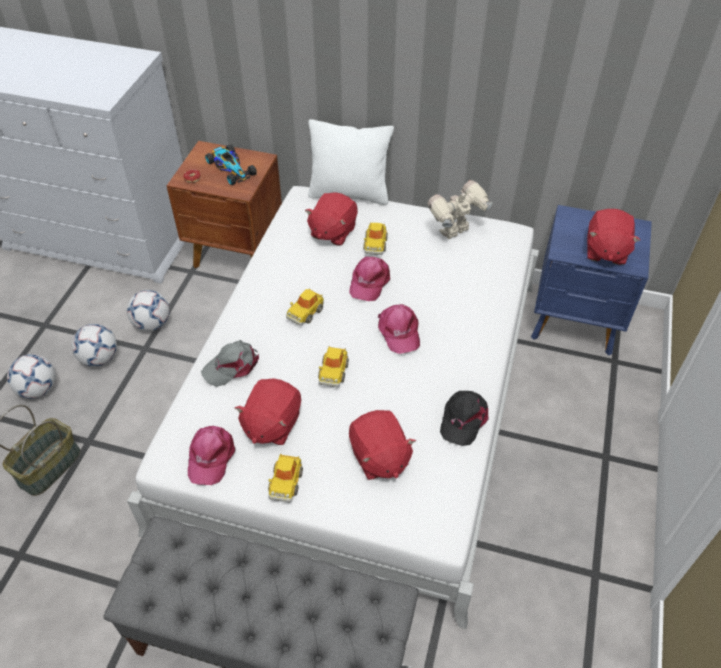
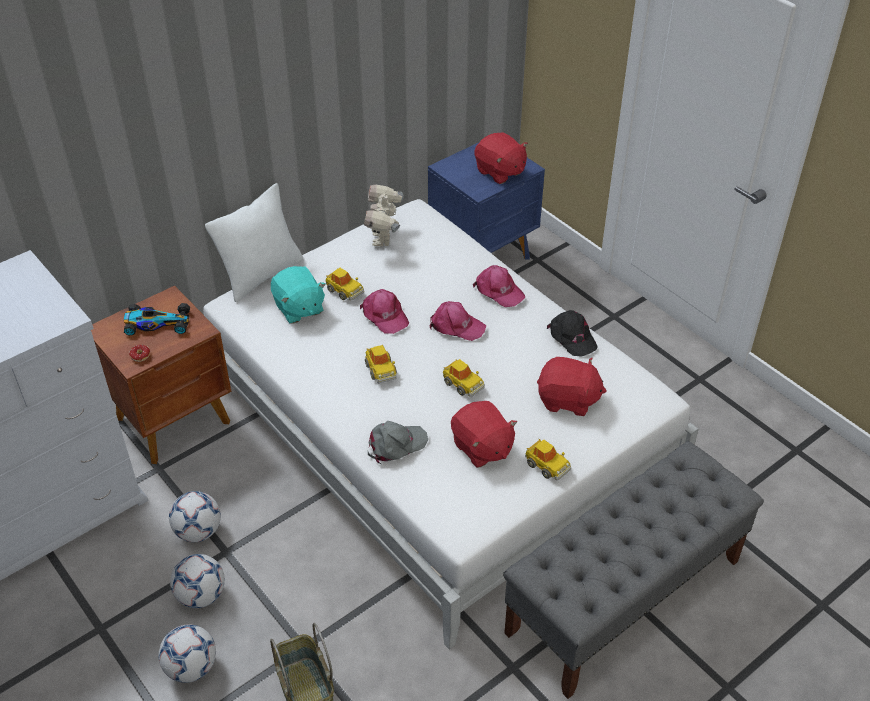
camera: 55 degrees left, 5 degrees down
pink cap [188,426,235,485] -> pink cap moved to [473,265,525,307]
grey cap [201,340,259,387] -> grey cap turned 120 degrees counterclockwise [368,421,428,464]
red plush toy [305,192,358,246] -> turquoise plush toy [271,266,326,324]

